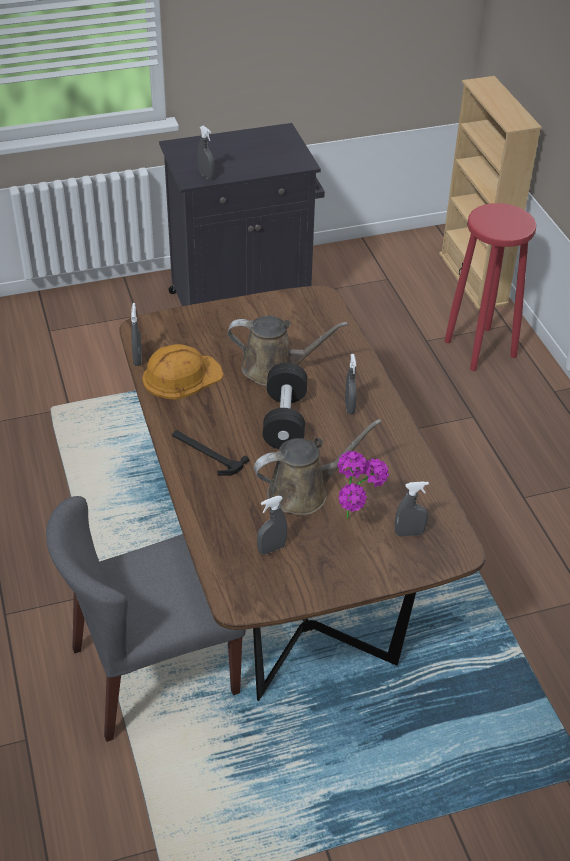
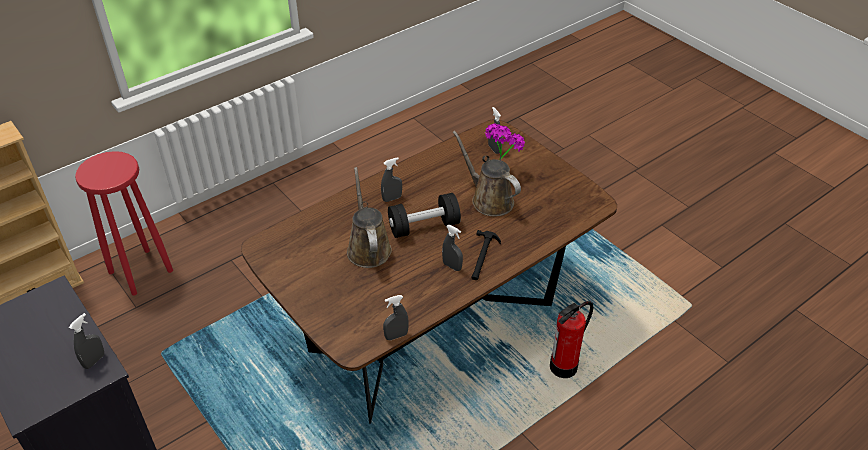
camera: 110 degrees left, 0 degrees up
grey chair [46,496,246,742] -> fire extinguisher [550,301,593,378]
orange hard hat [142,344,224,399] -> none
grey spray bottle [257,496,287,555] -> grey spray bottle moved to [442,225,463,271]

